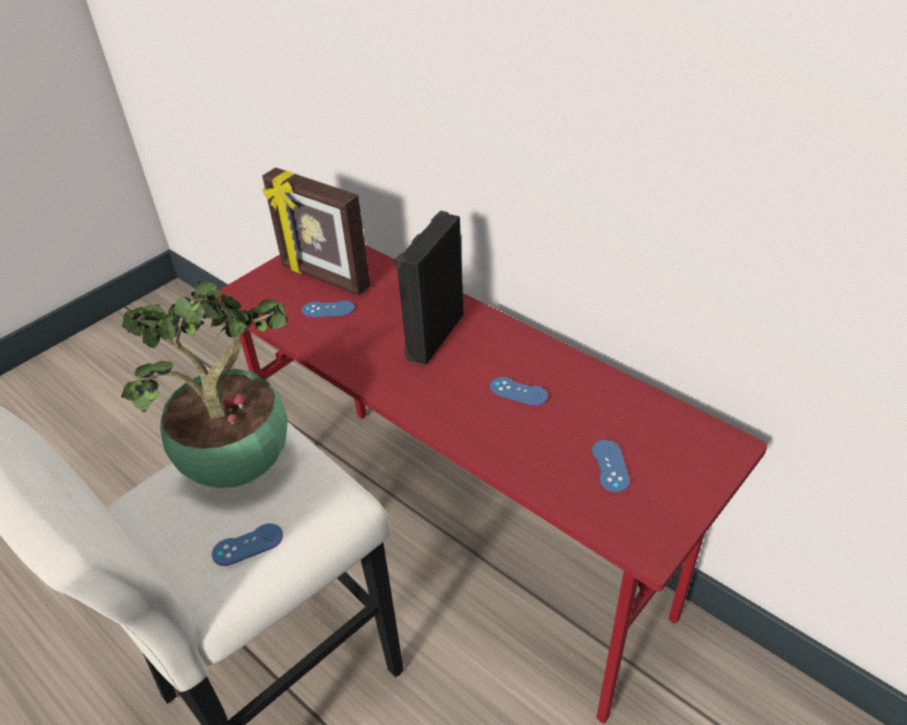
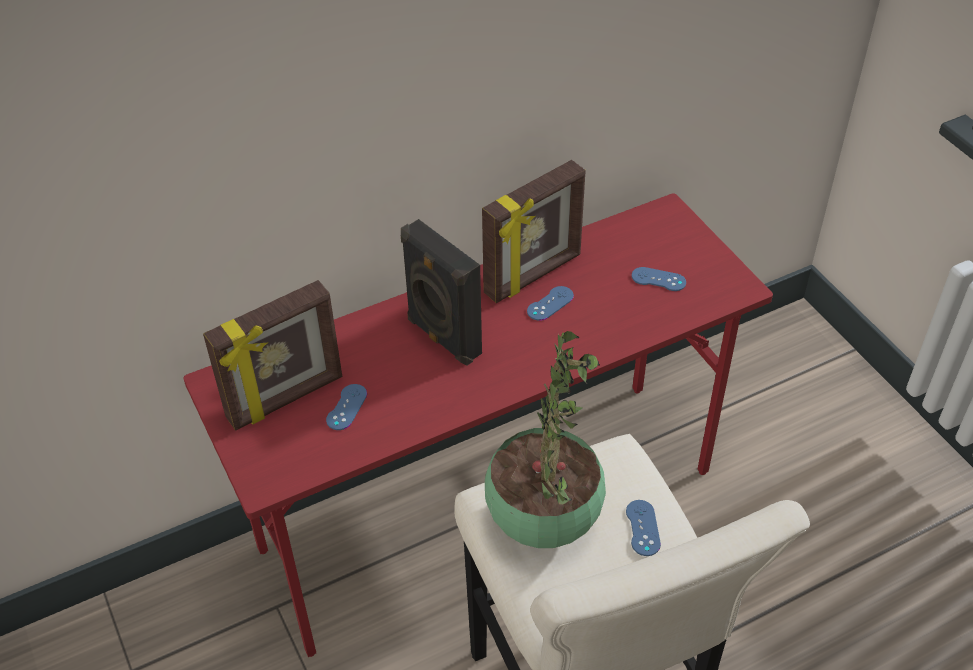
camera: 70 degrees left, 5 degrees up
none -> picture frame [482,160,586,303]

